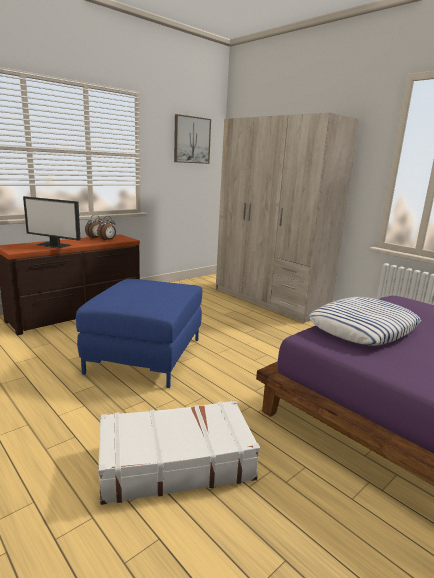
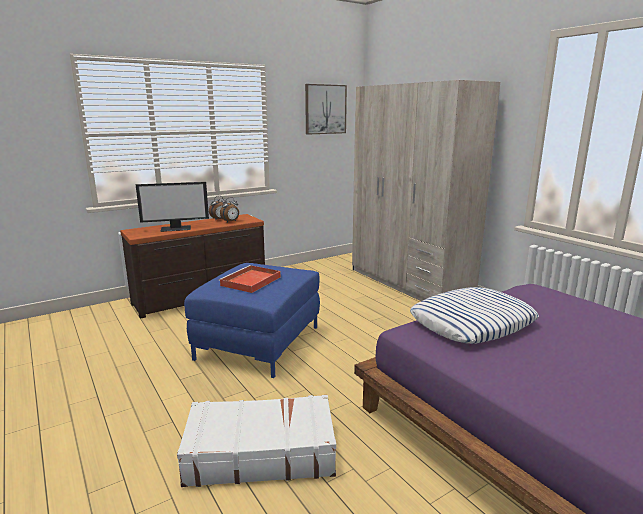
camera: 10 degrees right, 0 degrees up
monitor [23,196,81,248] -> monitor turned 45 degrees counterclockwise [136,182,209,232]
none -> red tray [219,265,281,293]

